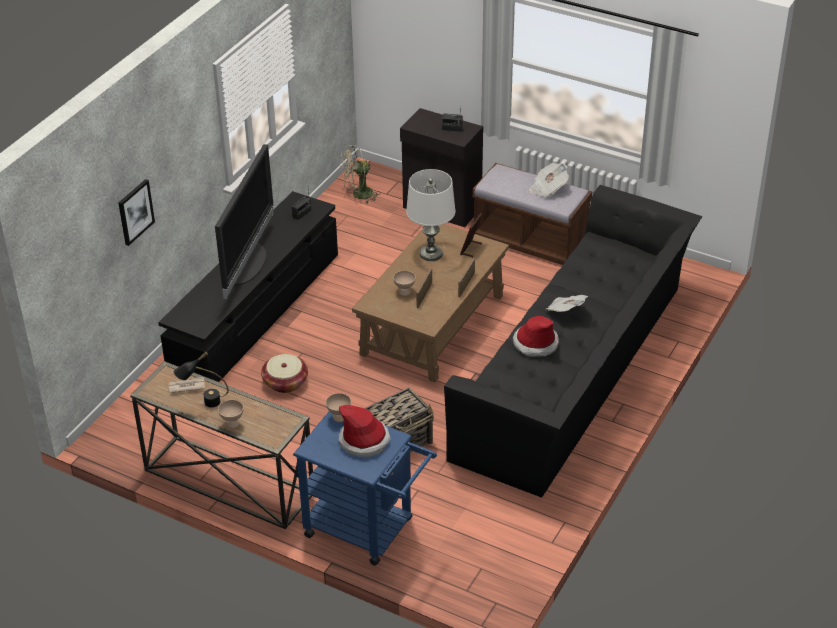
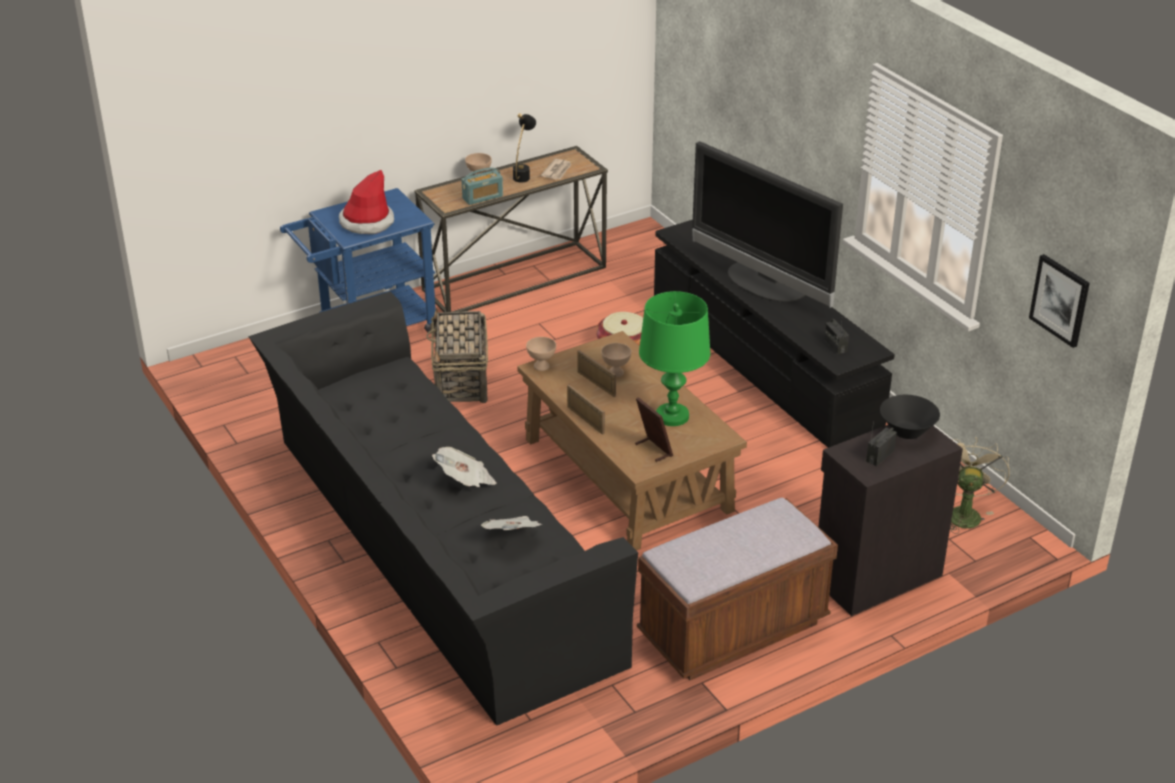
camera: 120 degrees right, 5 degrees down
picture [118,179,155,246] -> picture moved to [1029,254,1090,348]
beige bowl [326,393,351,422] -> beige bowl moved to [526,337,556,371]
white table lamp [406,169,455,261] -> green table lamp [639,291,710,426]
hat [513,316,559,357] -> none
newspaper [529,163,569,198] -> newspaper moved to [481,516,543,530]
none -> radio [461,168,503,205]
none -> black bowl [880,395,940,439]

